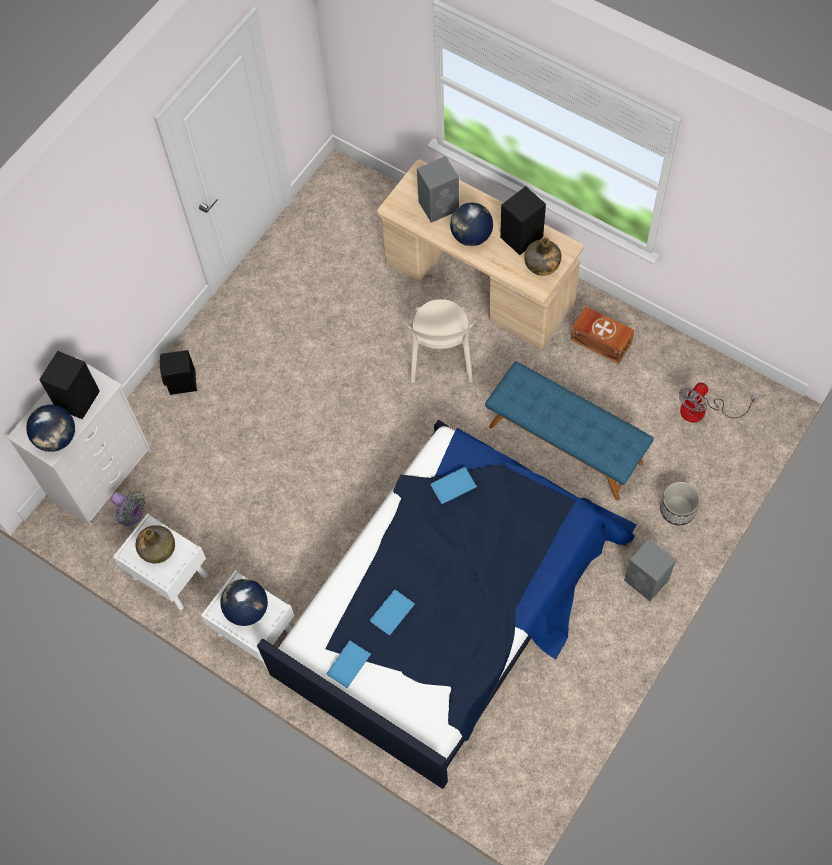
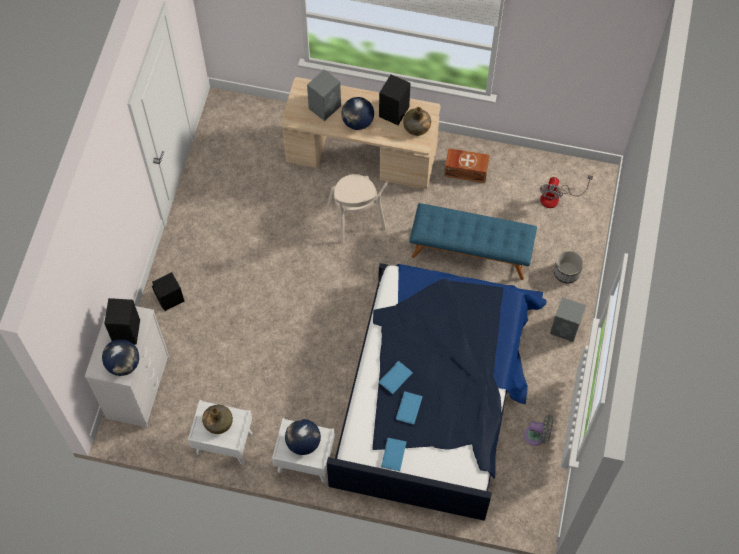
camera: 25 degrees left, 0 degrees up
grey fan [111,491,146,526] -> grey fan moved to [524,415,553,446]
blue book [431,467,477,504] -> blue book moved to [379,361,413,394]

